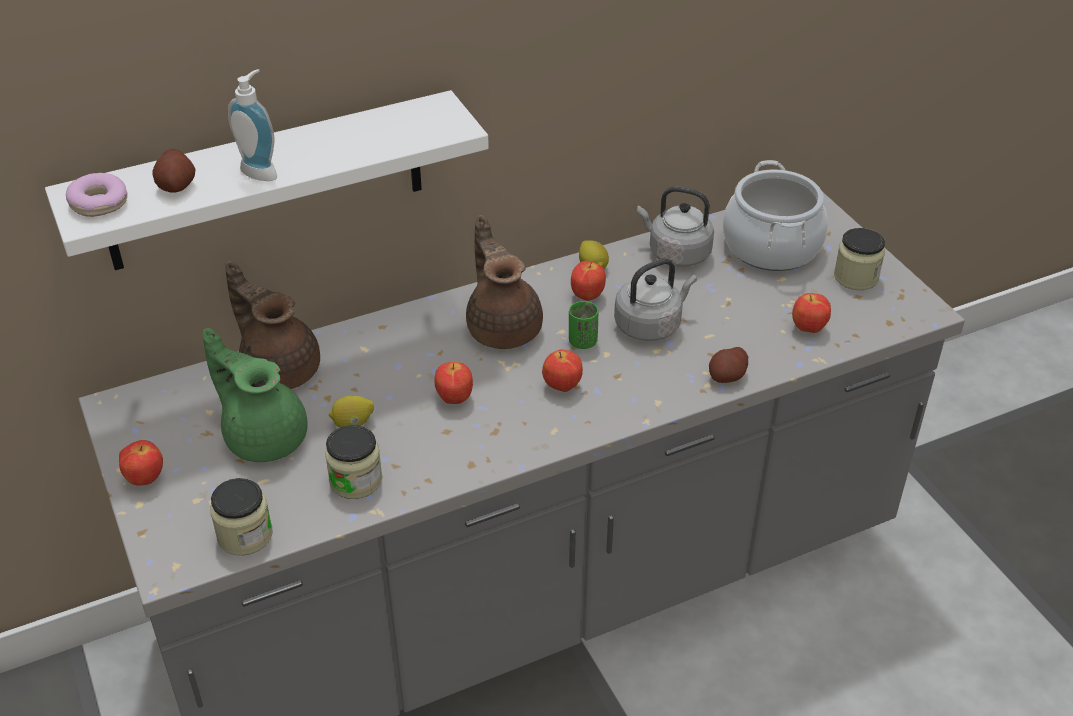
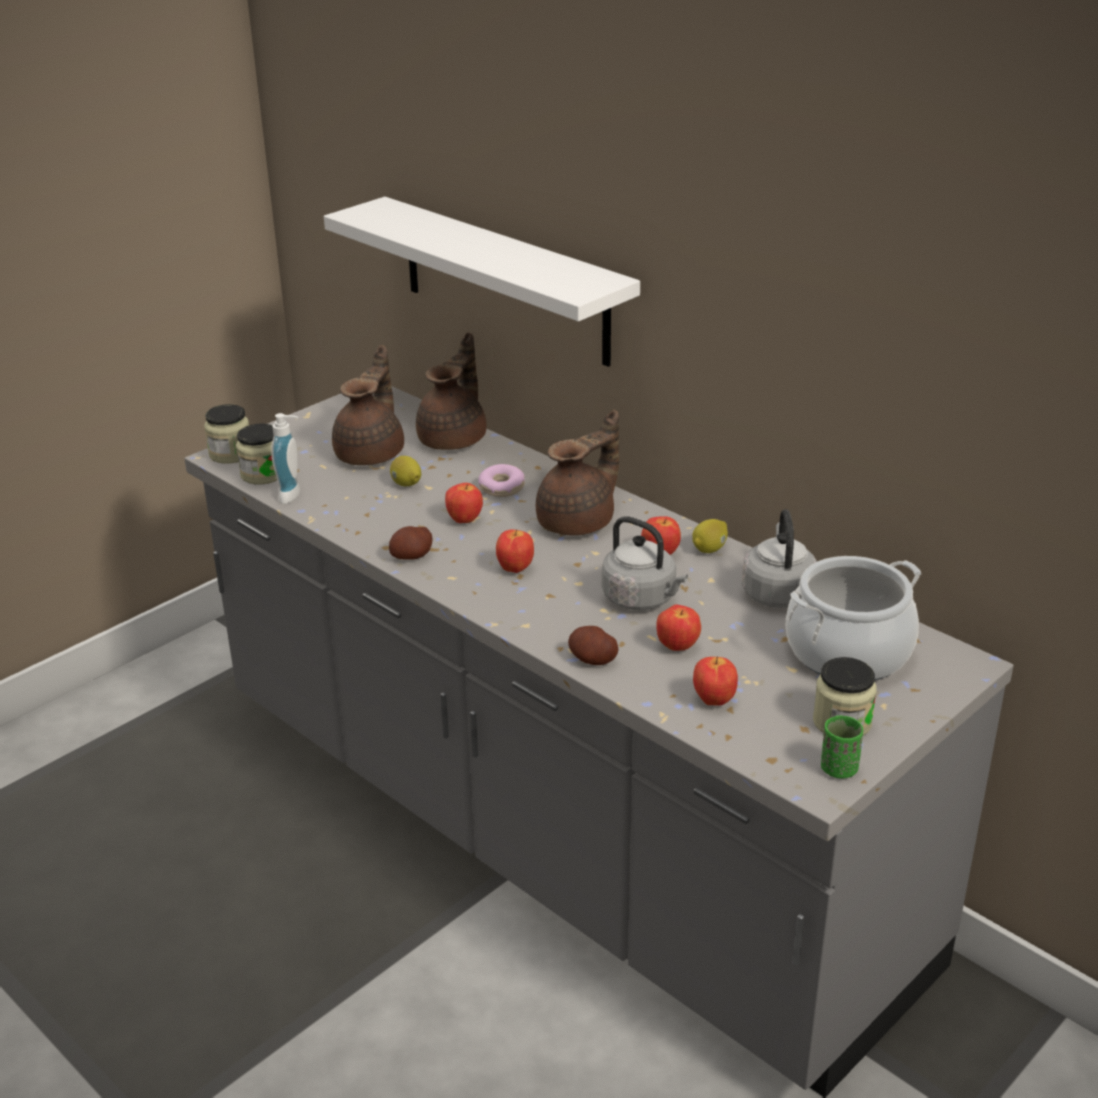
camera: 70 degrees right, 10 degrees down
donut [66,173,127,217] -> donut moved to [478,464,525,497]
apple [119,440,163,486] -> apple moved to [656,605,701,651]
potato [152,149,195,193] -> potato moved to [389,526,432,560]
green teapot [202,328,308,462] -> brown teapot [332,345,404,465]
soap dispenser [228,69,277,181] -> soap dispenser moved to [271,413,300,504]
jar [325,425,382,499] -> jar moved to [204,404,249,464]
green cup [569,301,599,349] -> green cup moved to [821,715,863,779]

